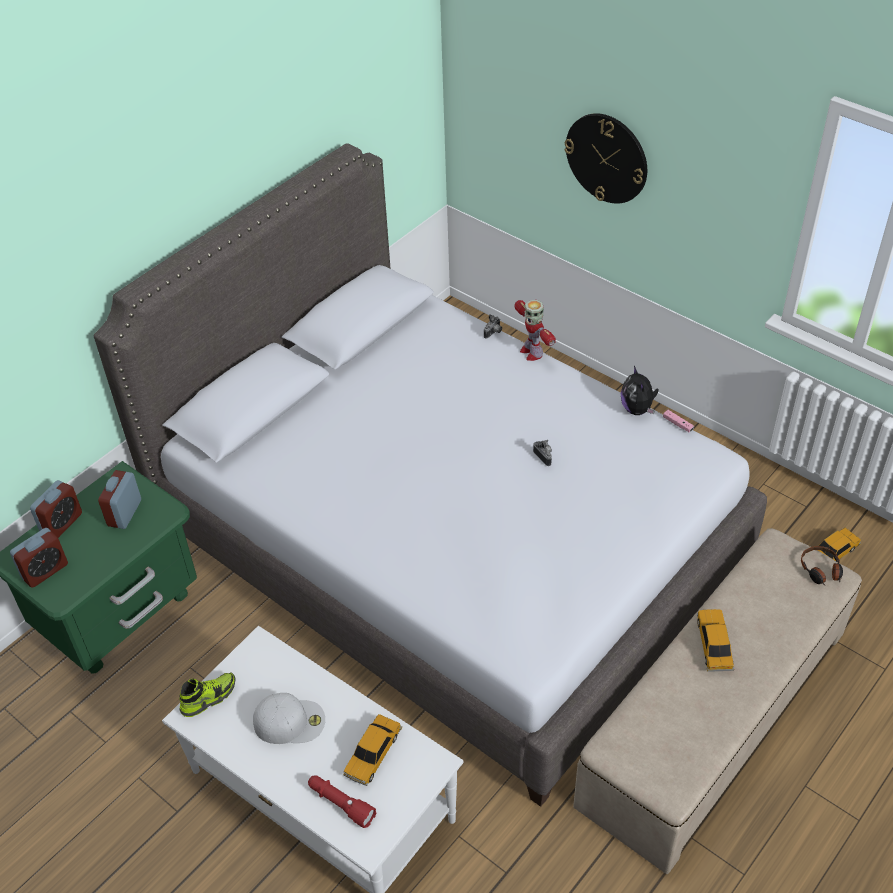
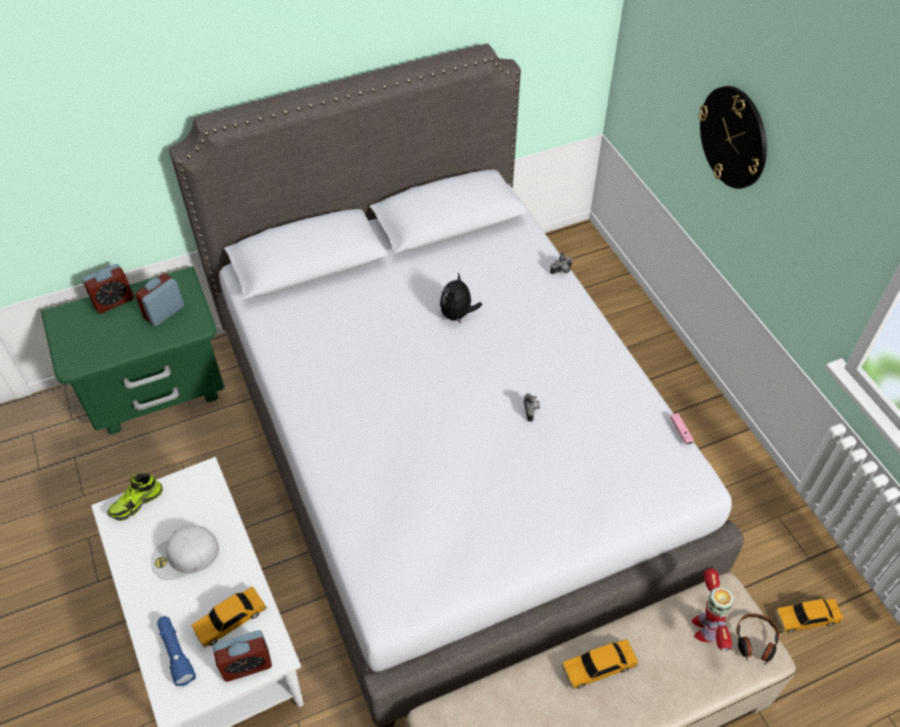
camera: 25 degrees right, 5 degrees up
alarm clock [10,528,68,588] -> alarm clock moved to [213,630,272,682]
shoe [179,672,236,717] -> shoe turned 150 degrees clockwise [107,473,163,521]
white cap [253,693,325,744] -> white cap turned 135 degrees clockwise [151,525,219,580]
red flashlight [308,776,376,828] -> blue flashlight [157,616,196,686]
toy robot [514,300,556,361] -> toy robot moved to [692,568,734,651]
plush toy [620,366,659,415] -> plush toy moved to [440,272,482,324]
toy car [697,609,734,672] -> toy car turned 135 degrees counterclockwise [561,639,639,689]

